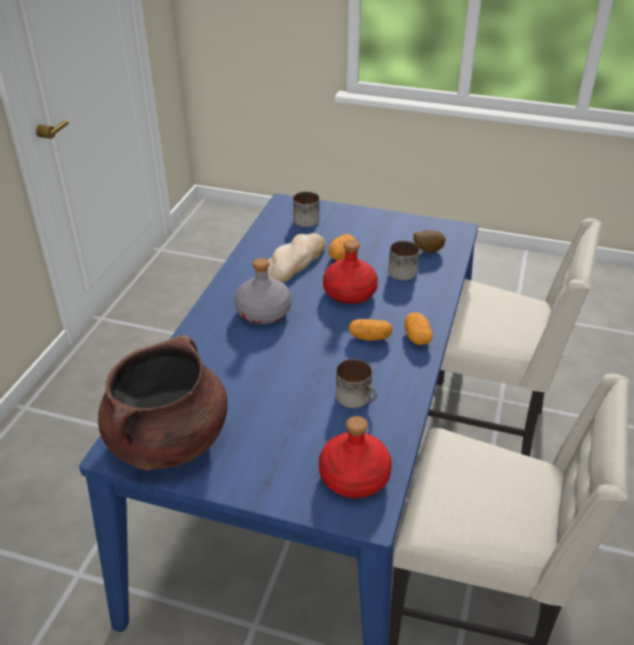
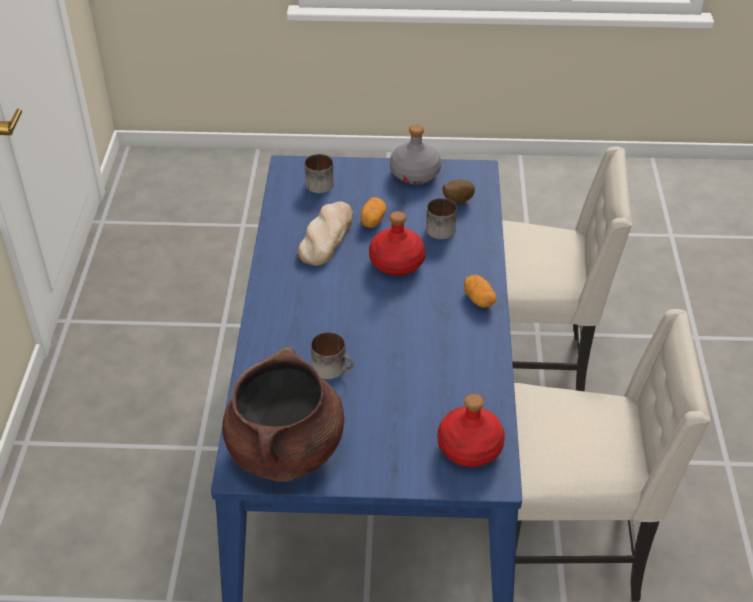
camera: 15 degrees left, 5 degrees up
grey bottle [234,258,291,324] -> grey bottle moved to [390,124,441,184]
mug [336,359,377,408] -> mug moved to [311,332,354,379]
potato [349,319,392,341] -> none

